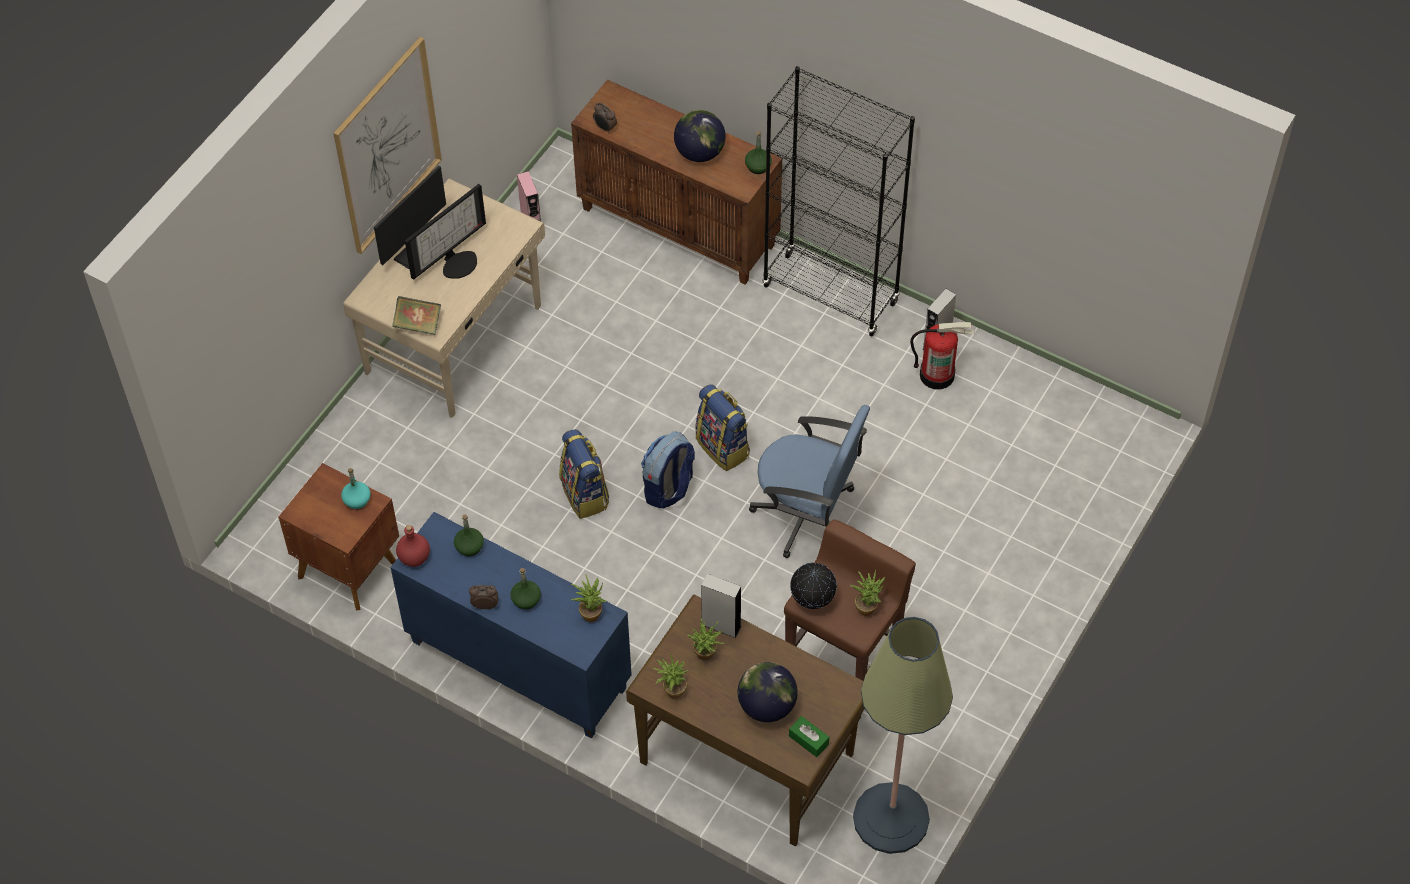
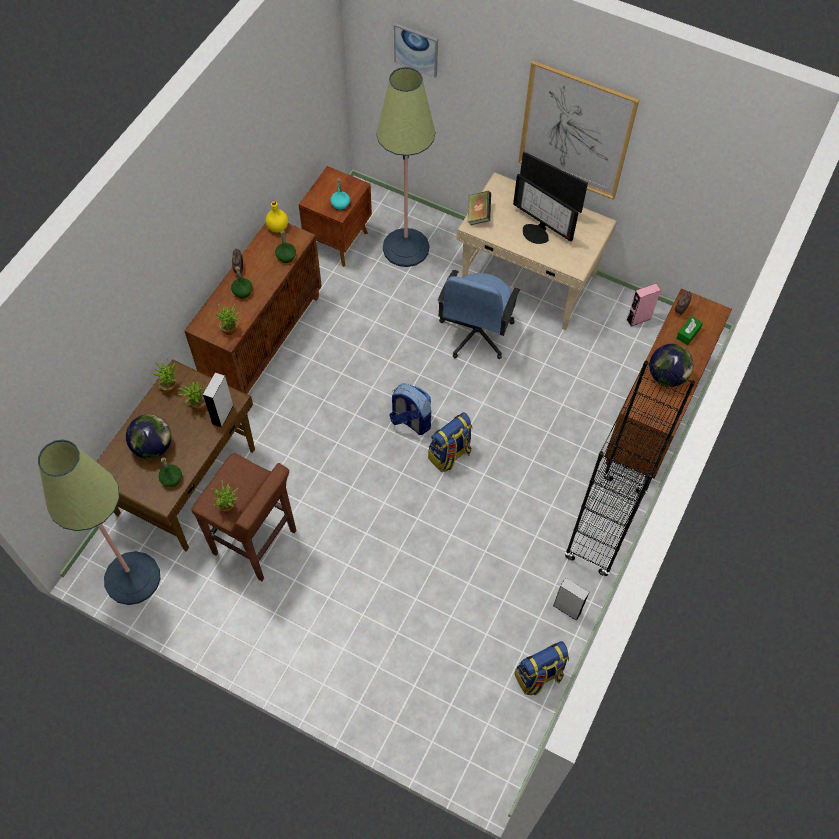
camera: 85 degrees right, 5 degrees up
blue cabinet [390,512,632,739] -> brown cabinet [184,223,322,394]
red bottle [396,525,430,567] -> yellow bottle [265,200,288,233]
backpack [559,429,609,519] -> backpack moved to [514,641,569,695]
green bottle [745,131,772,174] -> green bottle moved to [158,458,182,487]
blue office chair [749,405,870,558] -> blue office chair moved to [438,270,520,359]
green tissue box [789,716,829,757] -> green tissue box moved to [676,316,703,345]
globe [790,563,837,609] -> none
fire extinguisher [910,322,974,390] -> none
none -> floor lamp [376,67,435,267]
none -> picture [394,23,438,78]

